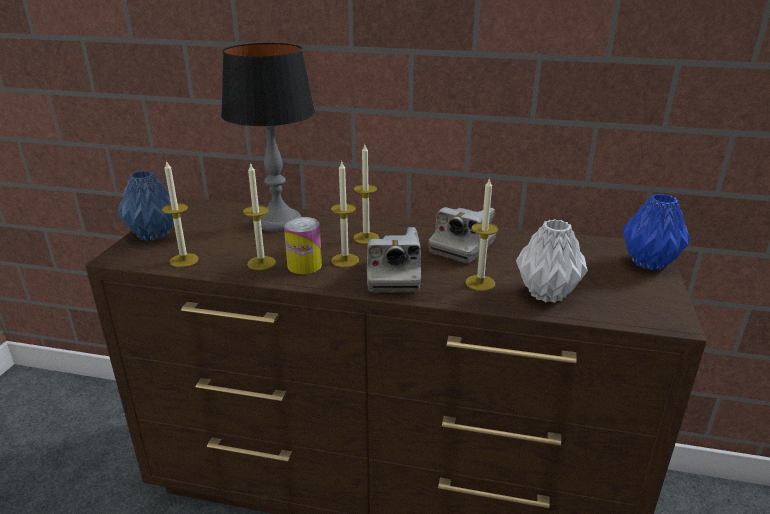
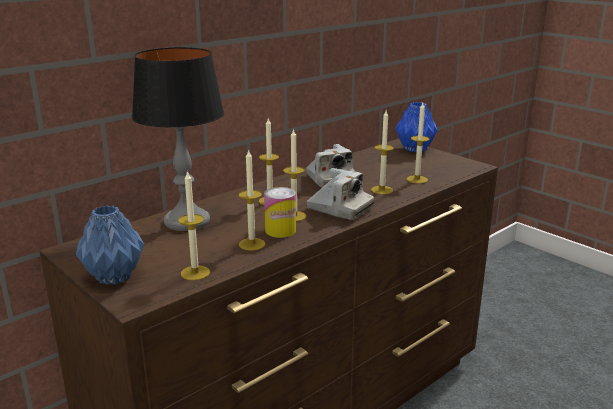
camera: 55 degrees left, 5 degrees down
white vase [516,219,588,303] -> candle [407,103,430,184]

